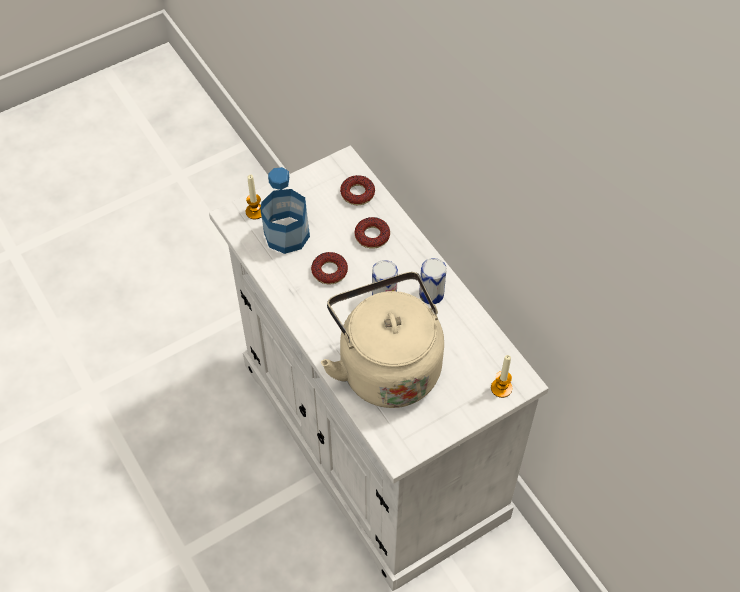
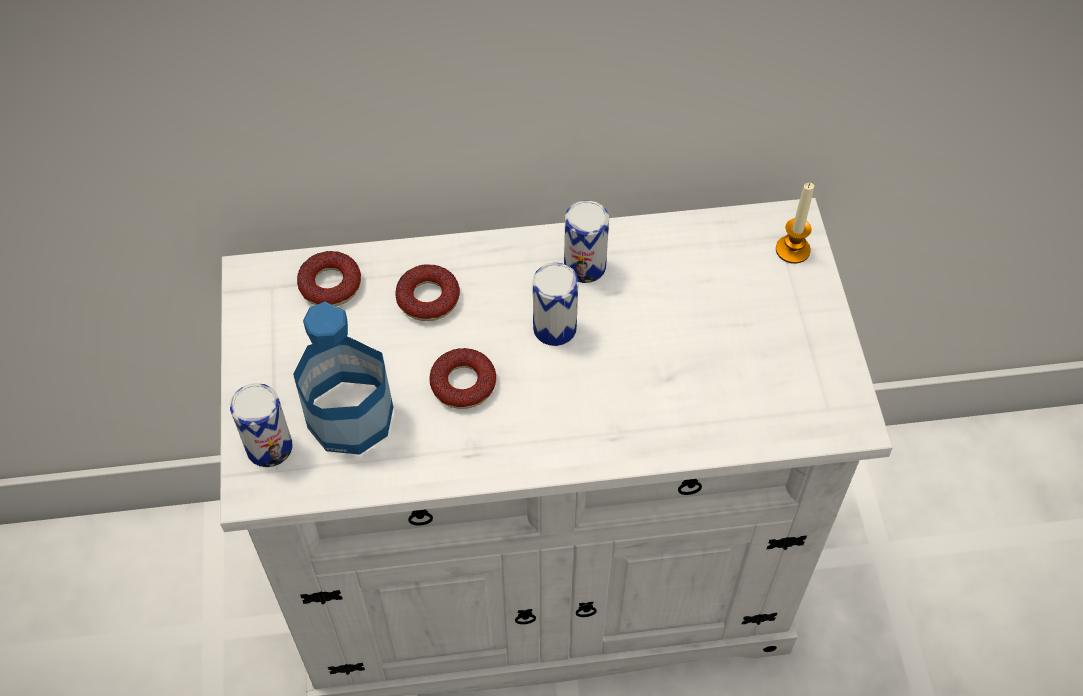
camera: 65 degrees left, 0 degrees up
candle [246,174,262,219] -> can [230,383,293,467]
beige kettle [321,272,444,408] -> none

